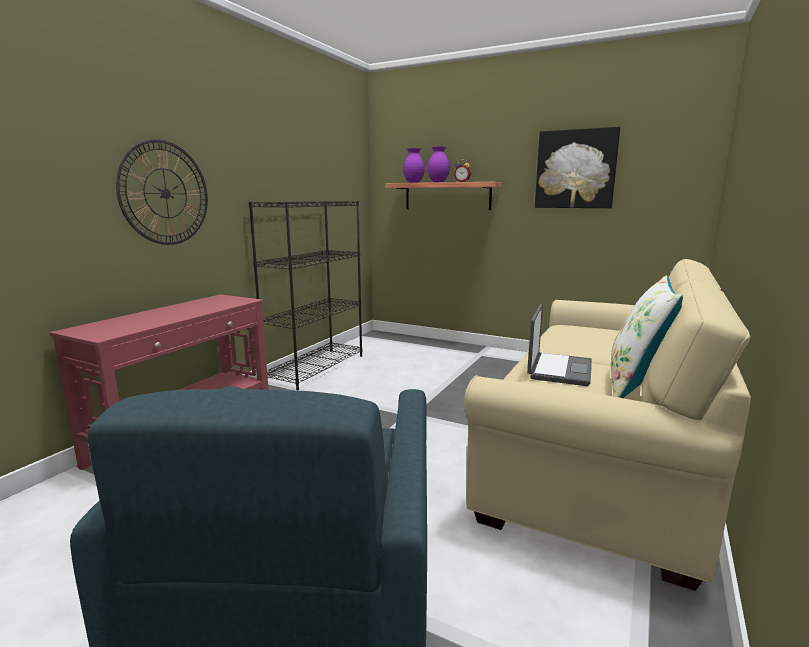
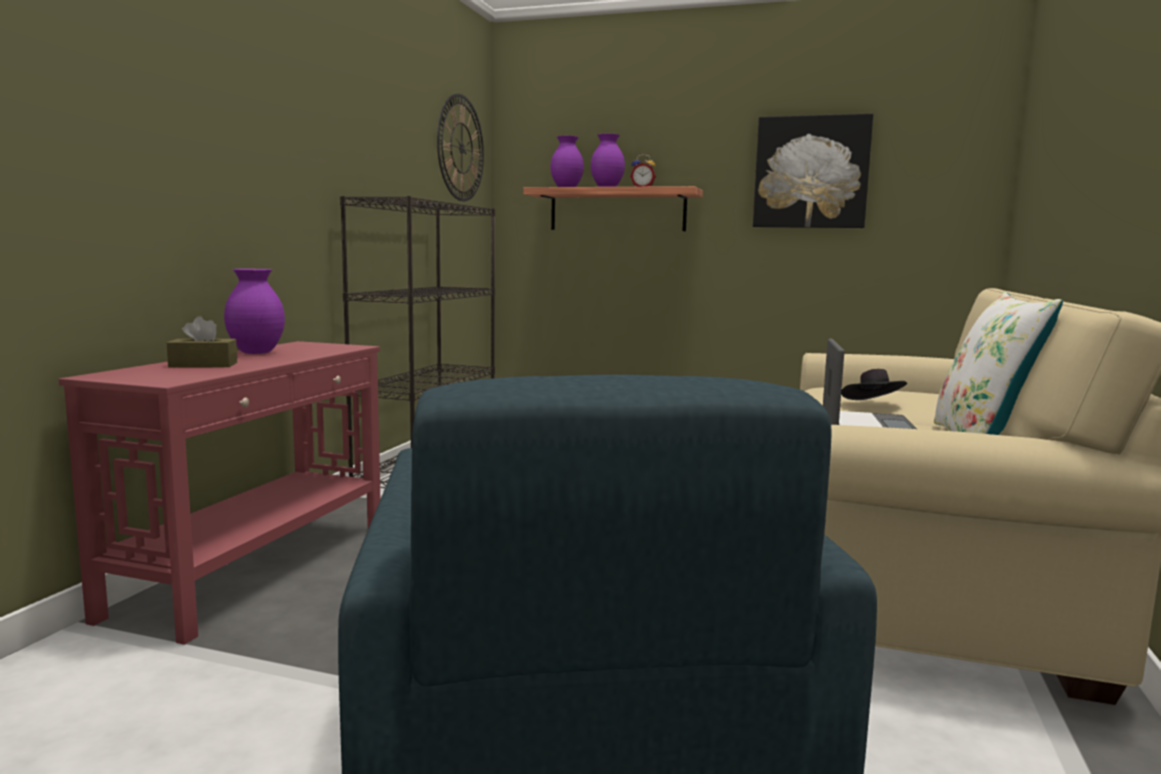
camera: 10 degrees left, 5 degrees down
wall clock [116,139,208,245] -> wall clock moved to [437,94,484,201]
none -> brown tissue box [167,316,237,368]
none -> purple vase [224,269,285,354]
none -> black hat [841,369,907,400]

